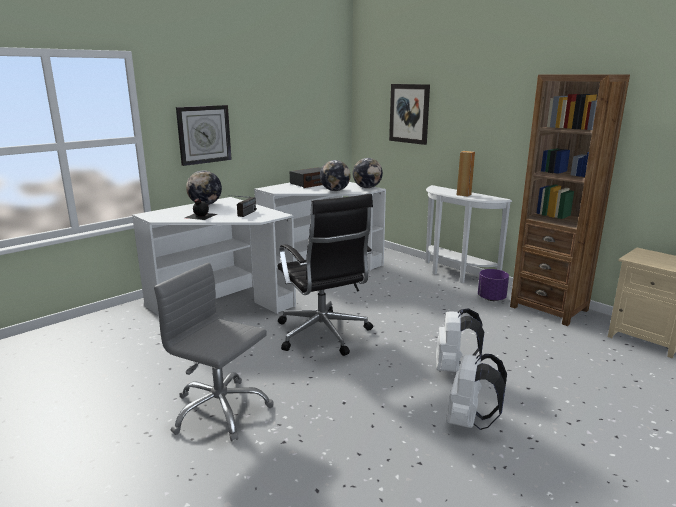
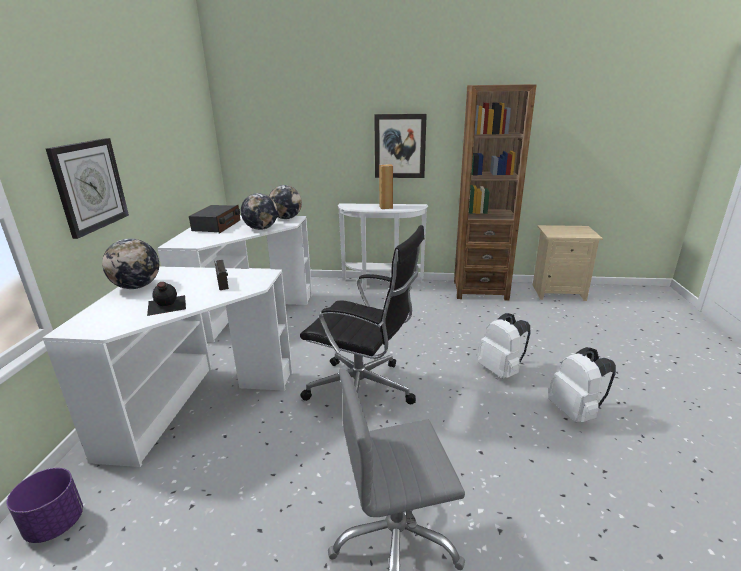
camera: 40 degrees left, 5 degrees up
picture [389,84,430,145] -> picture moved to [374,114,427,178]
purple planter [478,269,509,301] -> purple planter moved to [7,468,83,543]

